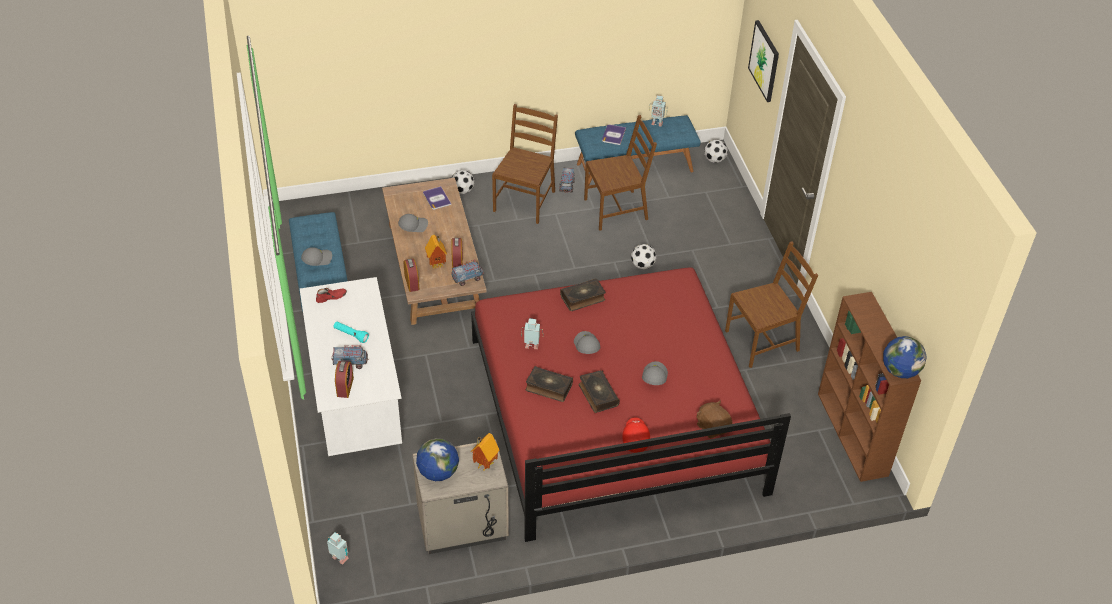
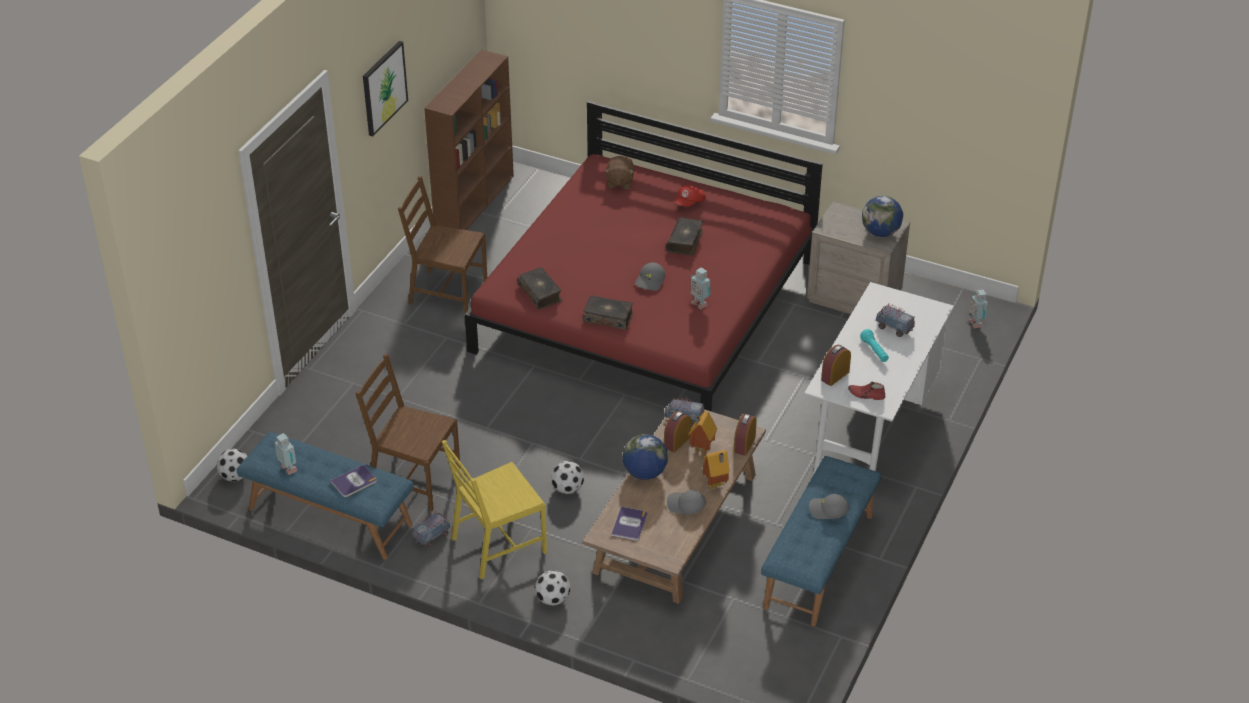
camera: 140 degrees left, 5 degrees down
alarm clock [335,361,354,398] -> alarm clock moved to [821,345,851,386]
toy house [471,433,499,472] -> toy house moved to [703,450,730,490]
brown chair [492,104,558,224] -> yellow chair [442,440,547,579]
book [526,366,573,402] -> book moved to [517,267,562,309]
football [631,244,656,269] -> football moved to [551,461,584,494]
grey cap [642,361,668,385] -> none
picture [748,20,779,102] -> picture moved to [363,41,408,136]
globe [883,336,927,378] -> globe moved to [622,434,668,480]

